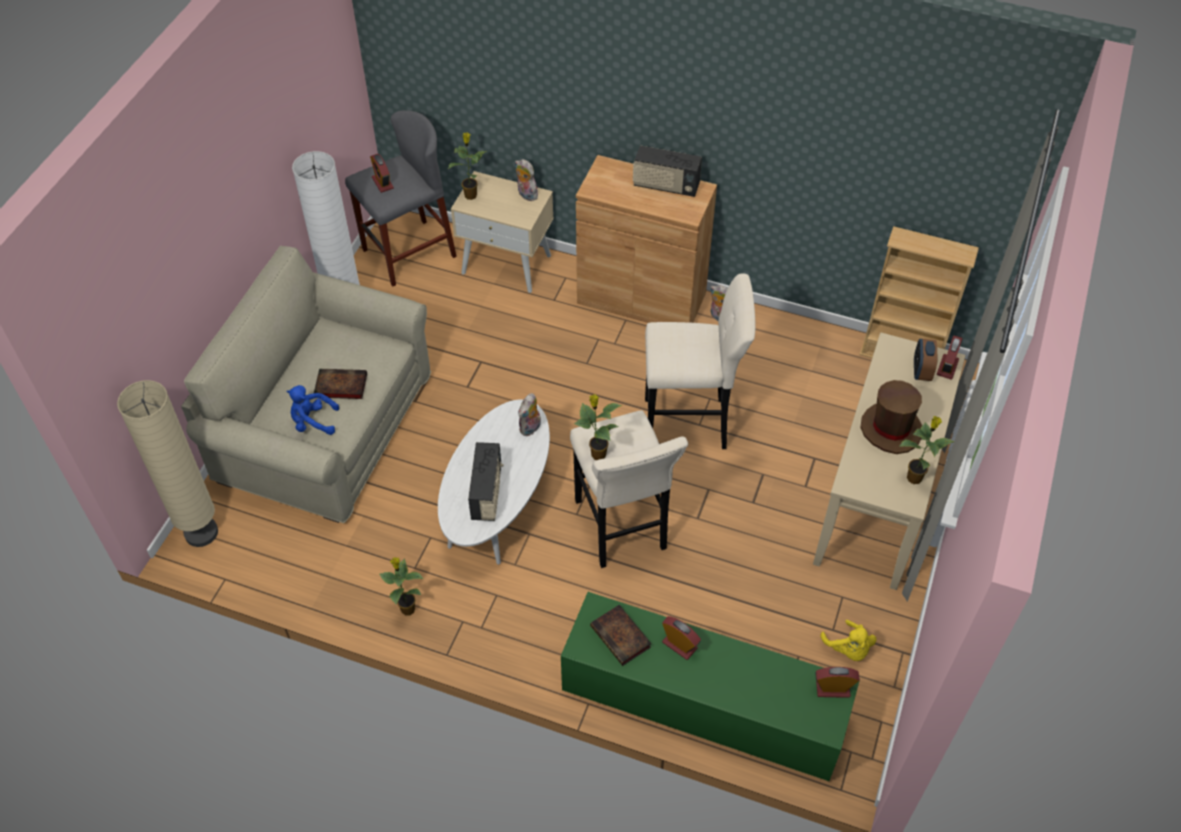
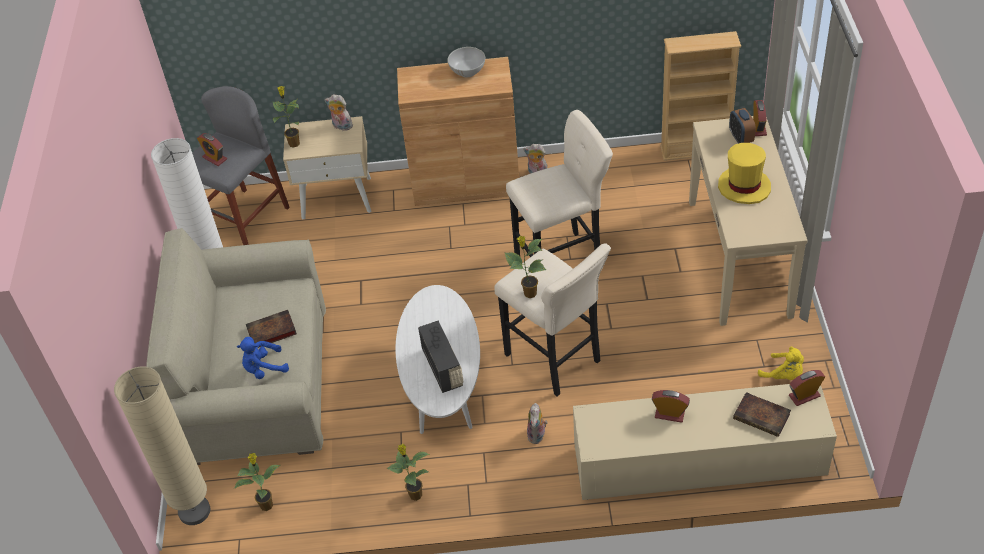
camera: 20 degrees left, 5 degrees down
plush toy [518,393,541,436] -> plush toy moved to [527,403,548,444]
green tv stand [561,592,860,781] -> beige tv stand [573,384,837,500]
book [590,605,651,666] -> book moved to [733,392,791,437]
radio [633,145,702,197] -> white bowl [447,47,485,77]
brown hat [860,380,922,454] -> yellow hat [718,143,771,204]
potted plant [900,416,954,484] -> potted plant moved to [234,453,280,511]

